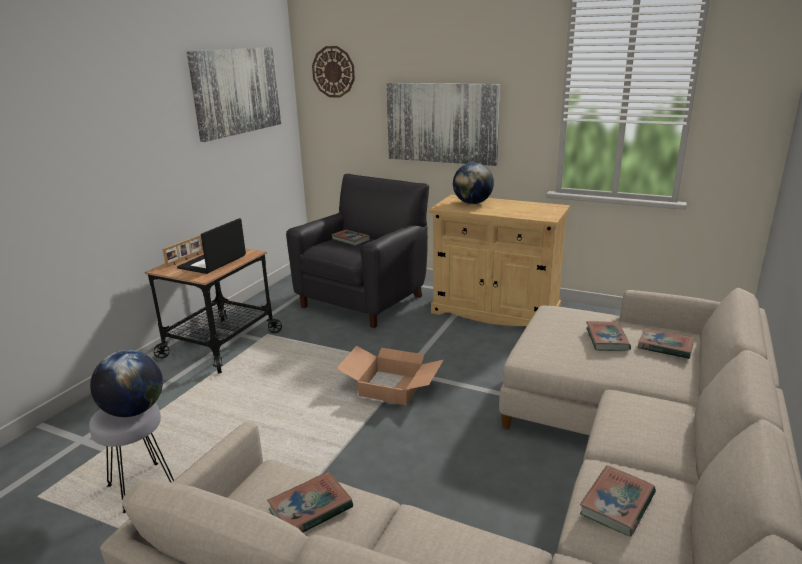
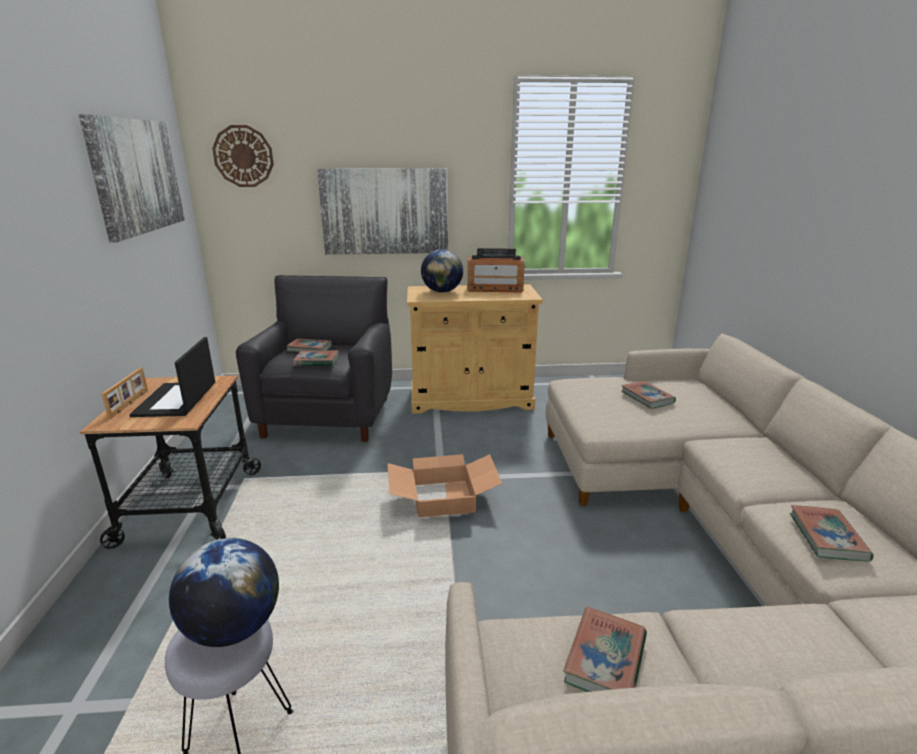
camera: 30 degrees left, 0 degrees up
book [638,328,695,359] -> book moved to [293,350,339,366]
none -> radio [467,248,525,293]

